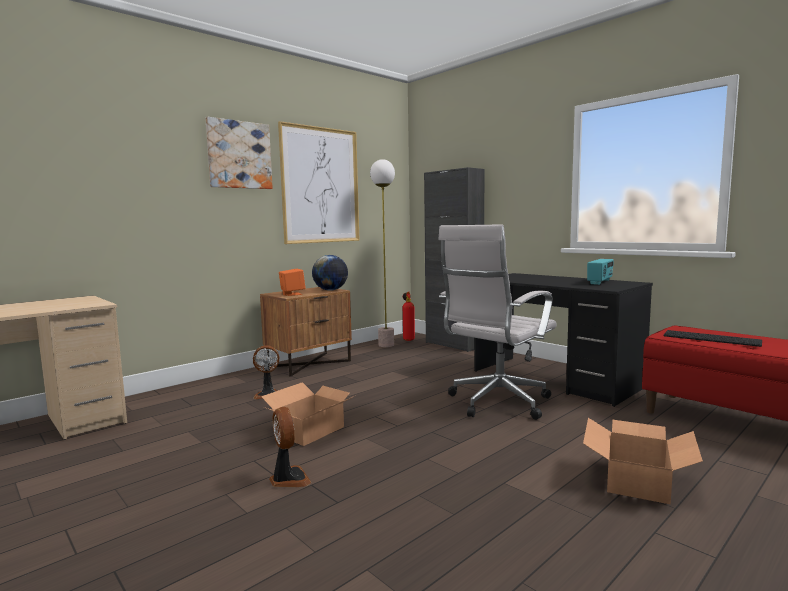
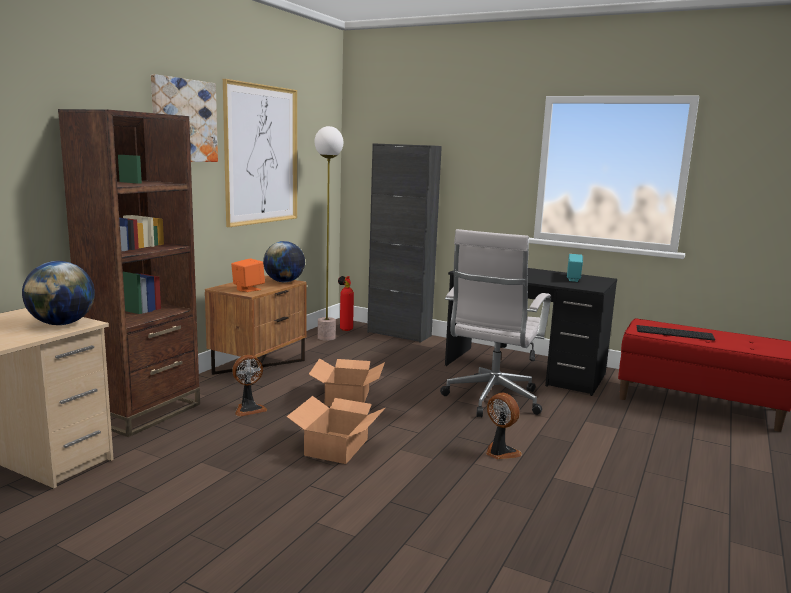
camera: 20 degrees left, 5 degrees up
fan [269,407,311,487] -> fan moved to [486,393,522,459]
cardboard box [583,418,703,504] -> cardboard box moved to [309,358,385,406]
none -> globe [22,261,95,325]
none -> brown bookcase [58,109,200,437]

